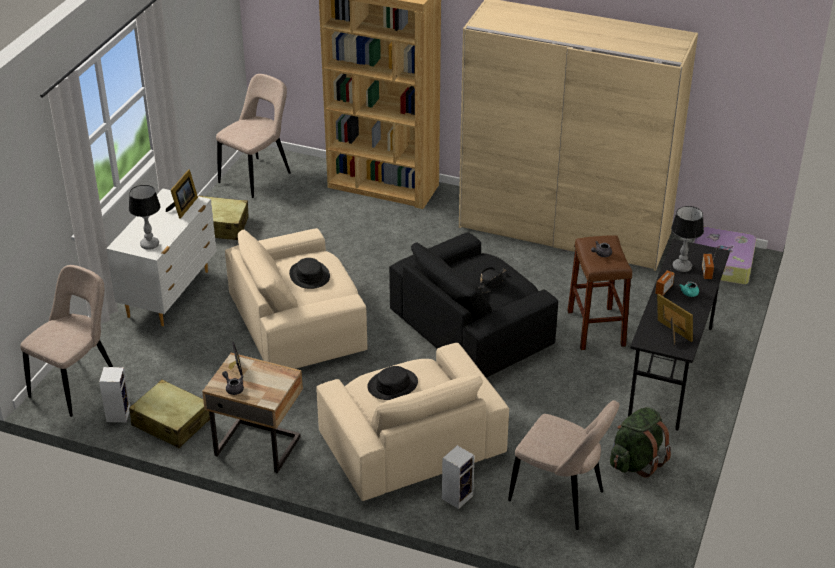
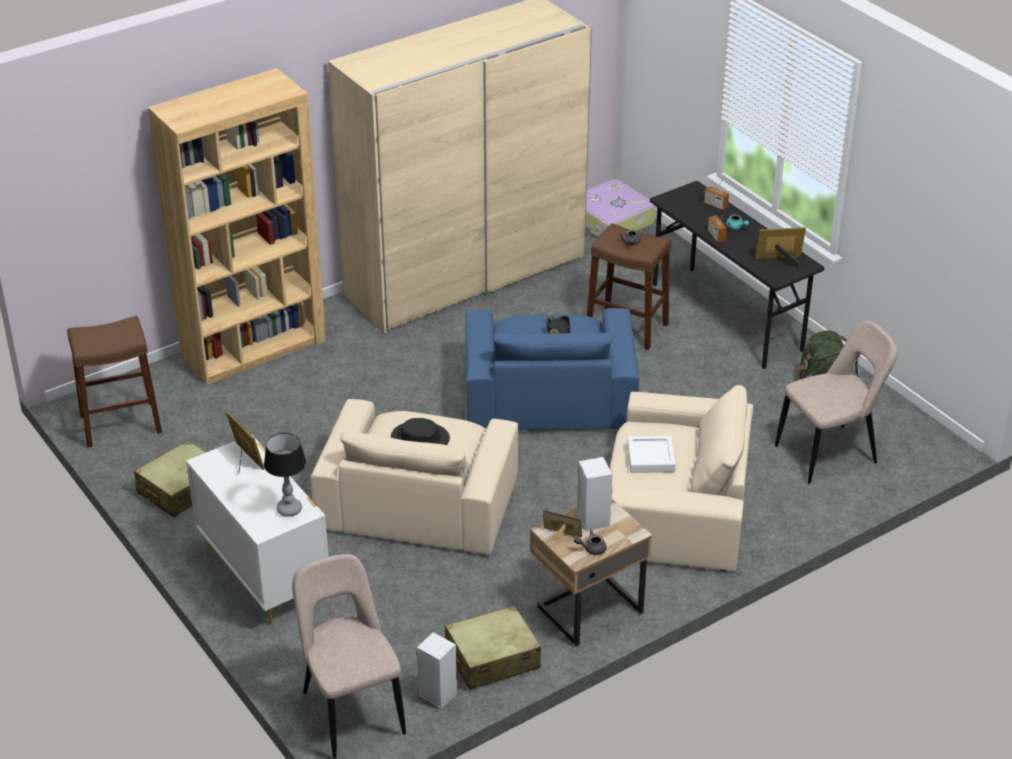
camera: 55 degrees left, 0 degrees up
beige chair [216,74,291,198] -> brown stool [67,316,162,447]
black hat [367,366,418,400] -> white tray [627,436,676,473]
black armchair [389,232,558,378] -> blue armchair [465,308,639,431]
speaker [442,445,475,509] -> speaker moved to [577,457,612,531]
table lamp [671,206,704,272] -> none

